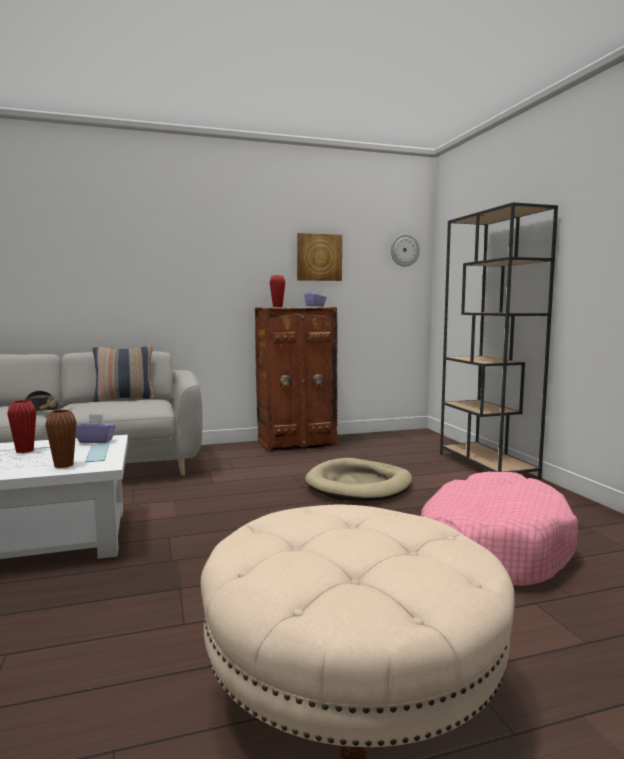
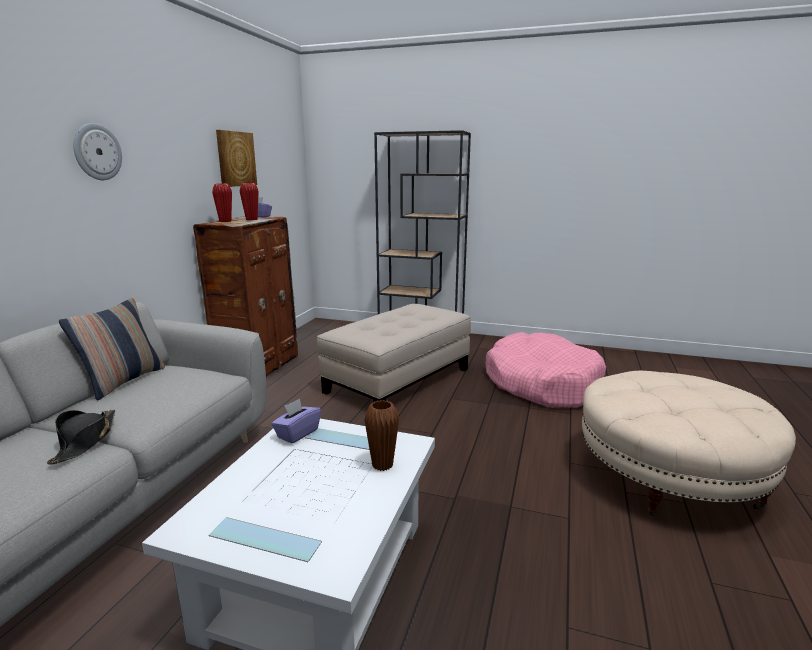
camera: 55 degrees left, 10 degrees up
red vase [7,400,36,453] -> red vase moved to [240,183,259,220]
beige dog bed [305,458,412,502] -> beige ottoman [317,304,471,402]
wall clock [390,233,420,267] -> wall clock moved to [73,123,122,180]

